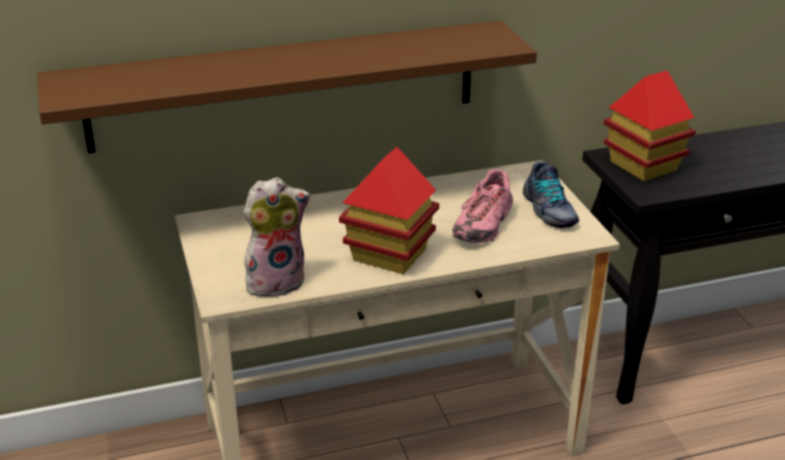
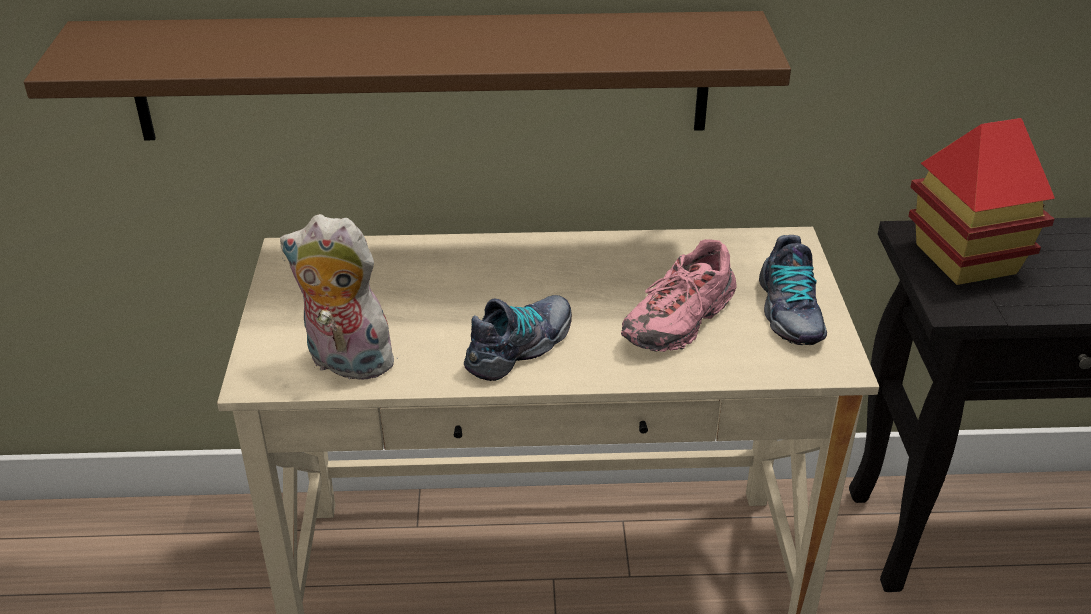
camera: 15 degrees right, 5 degrees up
plush toy [244,177,310,297] -> plush toy turned 150 degrees counterclockwise [280,214,404,380]
toy house [339,147,439,274] -> shoe [464,295,572,381]

